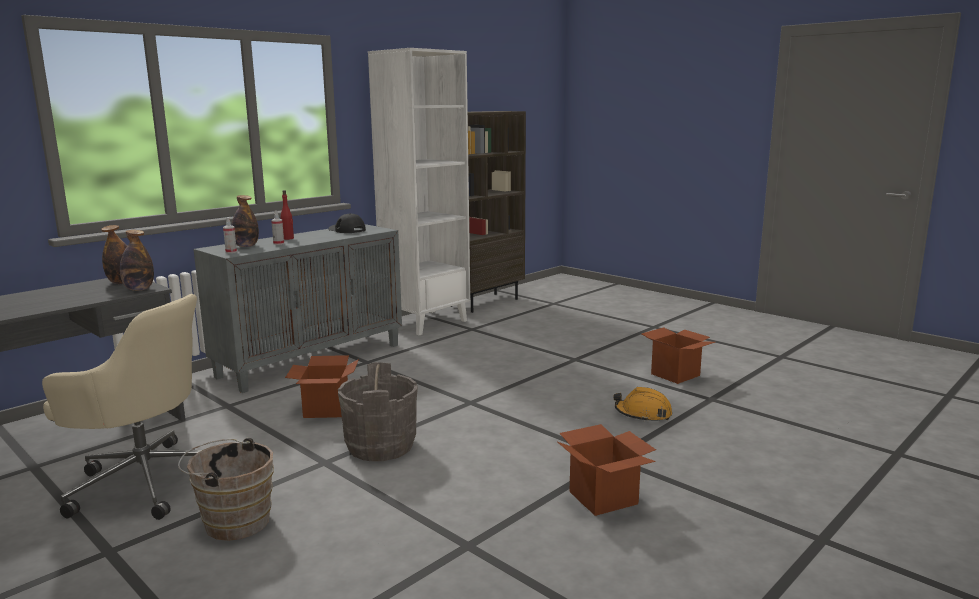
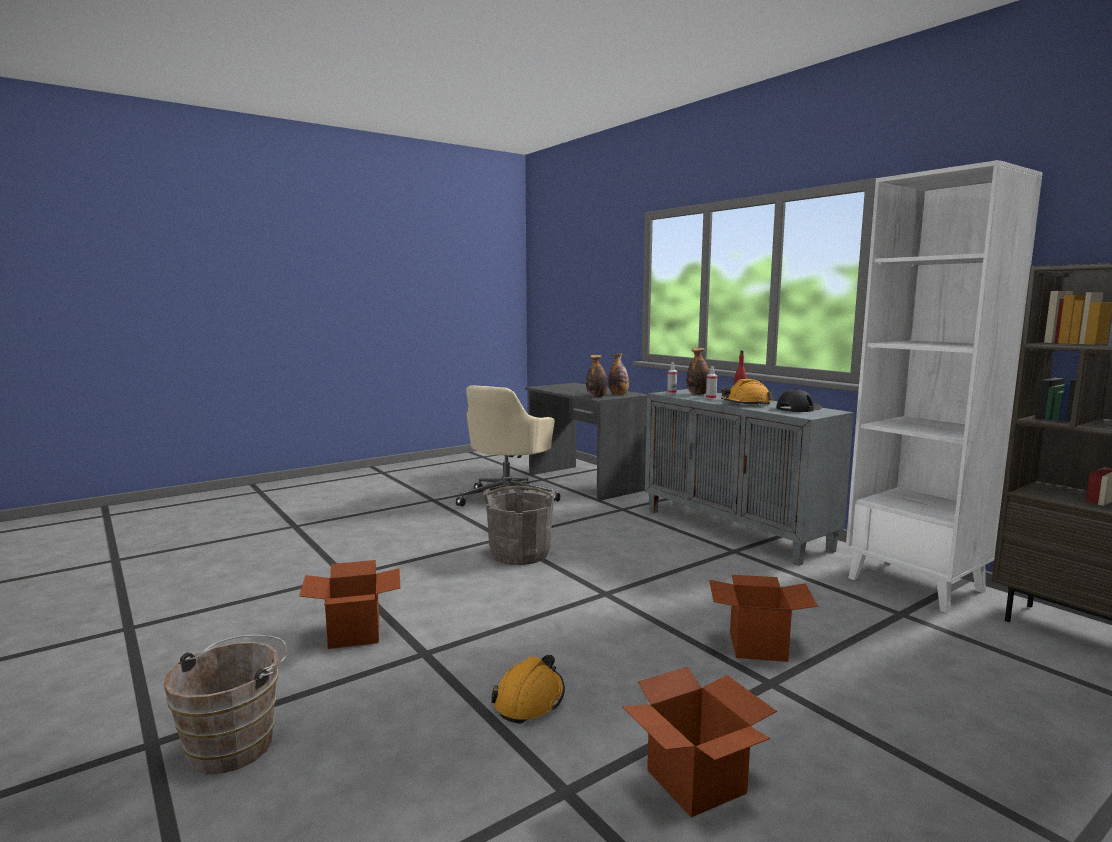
camera: 100 degrees right, 5 degrees down
brown bucket [178,438,274,541] -> brown bucket moved to [163,635,288,774]
cardboard box [285,355,359,418] -> cardboard box moved to [709,575,818,662]
none -> orange hard hat [721,379,773,406]

